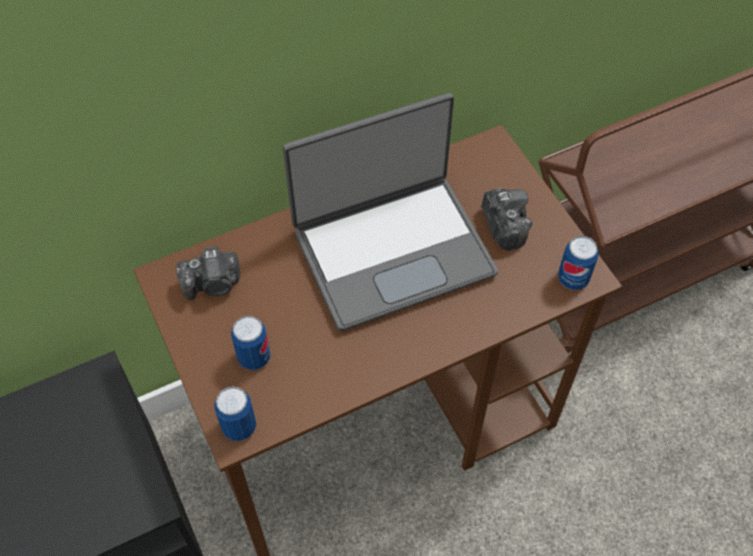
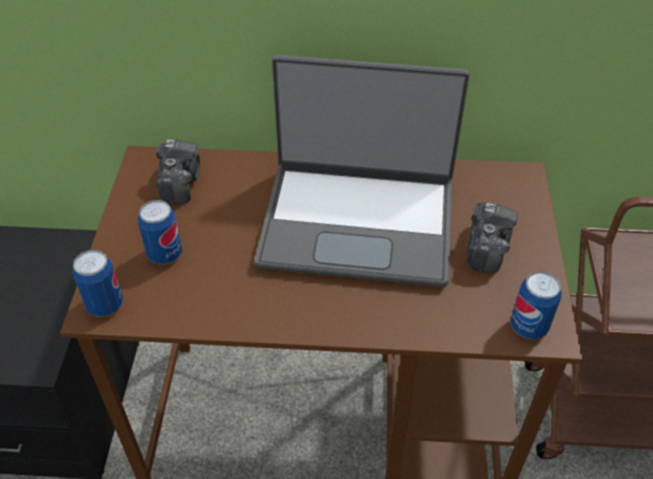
camera: 30 degrees right, 10 degrees down
camera [176,246,240,300] -> camera turned 105 degrees counterclockwise [156,140,200,204]

